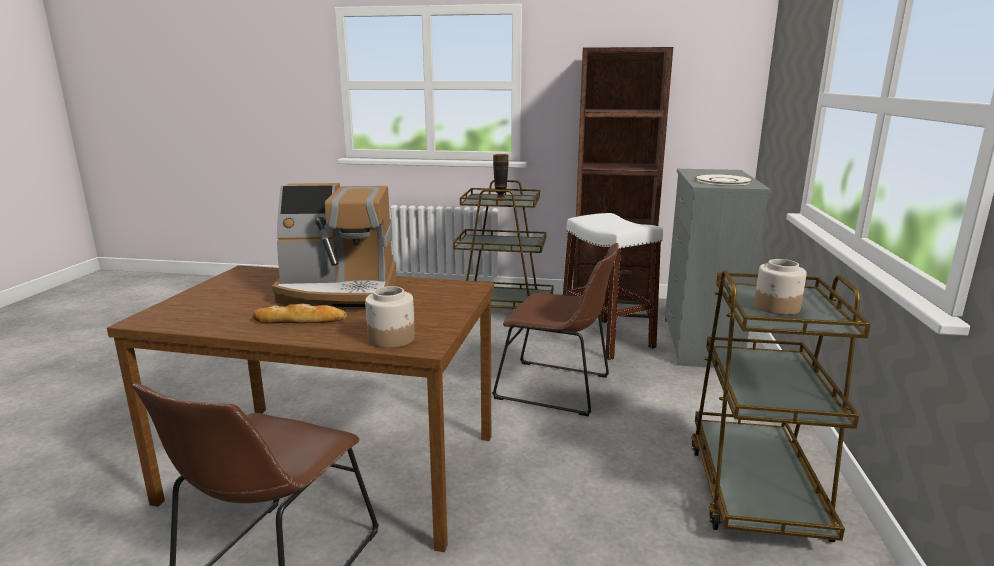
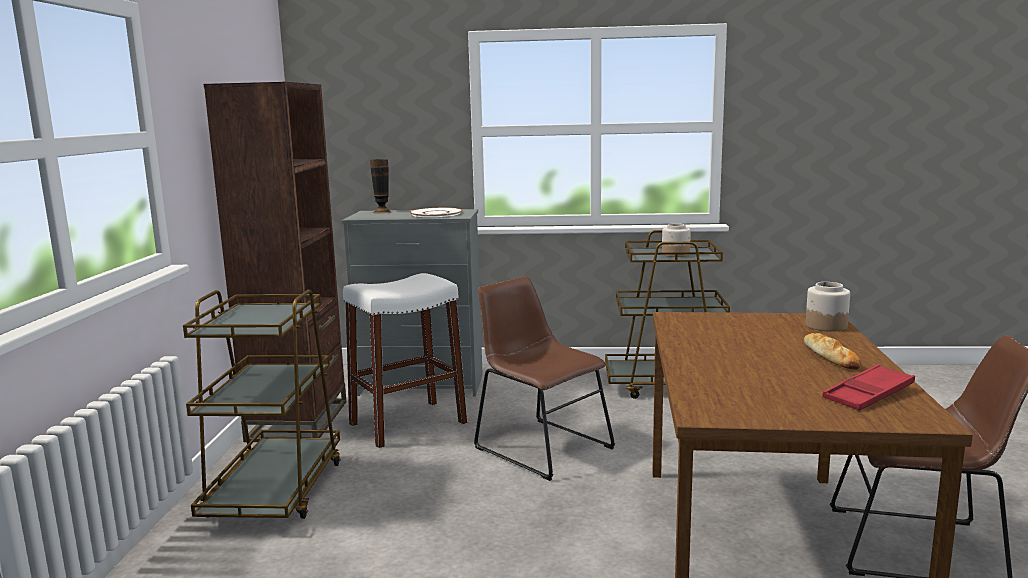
camera: 95 degrees left, 5 degrees down
coffee machine [272,183,397,307] -> none
vase [492,154,509,202] -> vase moved to [370,159,392,214]
brown chair [492,243,618,416] -> brown chair turned 60 degrees counterclockwise [474,277,615,481]
none -> red tray [822,364,915,410]

